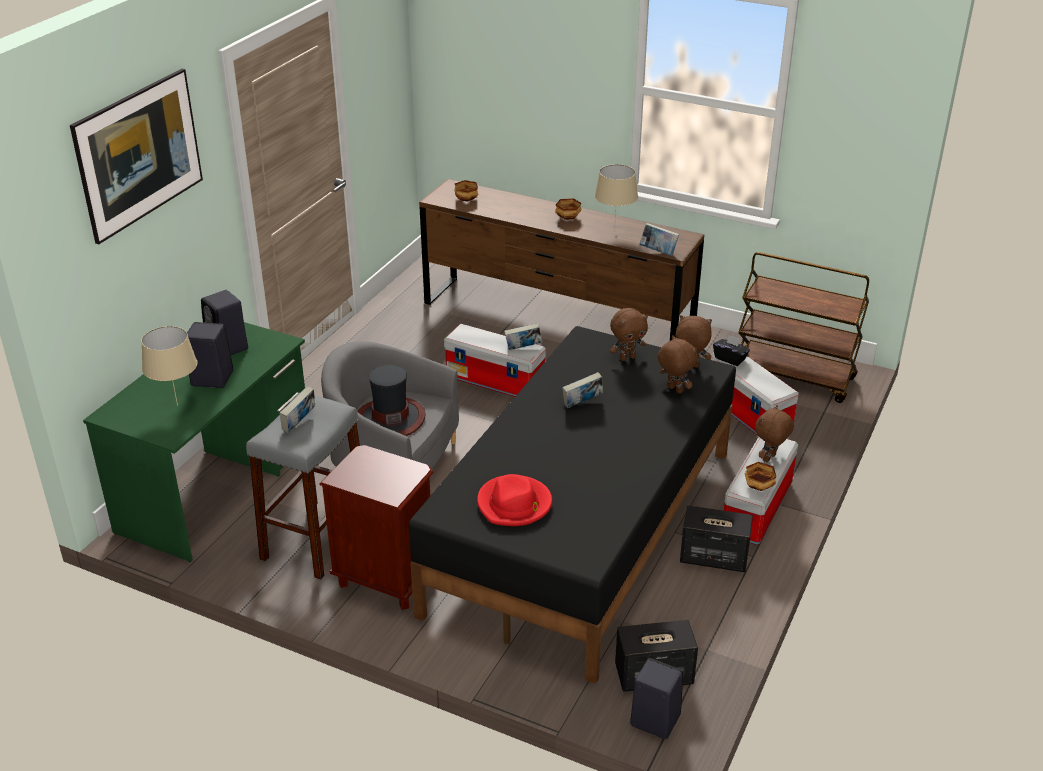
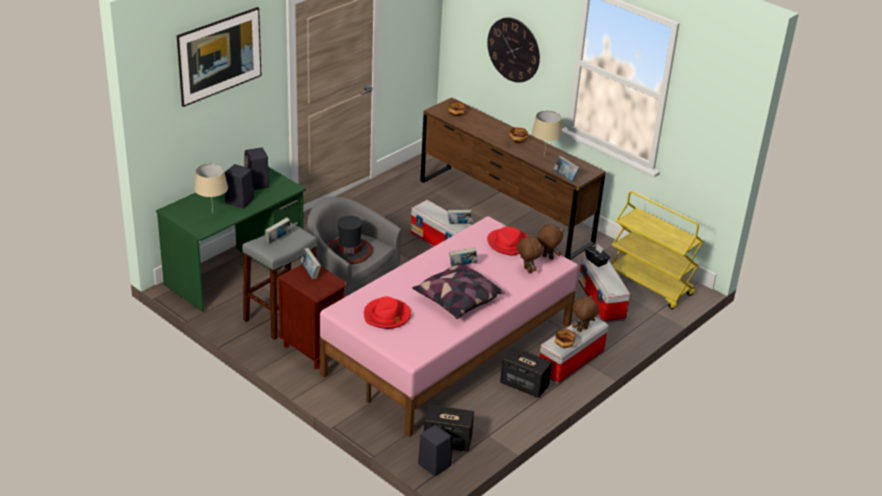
camera: 15 degrees right, 0 degrees up
black bed [409,326,736,684] -> pink bed [320,216,578,437]
brown plush toy [610,308,648,361] -> red hat [487,227,529,256]
brown cart [738,252,869,403] -> yellow cart [611,191,704,309]
none -> book [300,248,321,279]
none -> pillow [412,263,505,319]
none -> wall clock [487,17,540,83]

